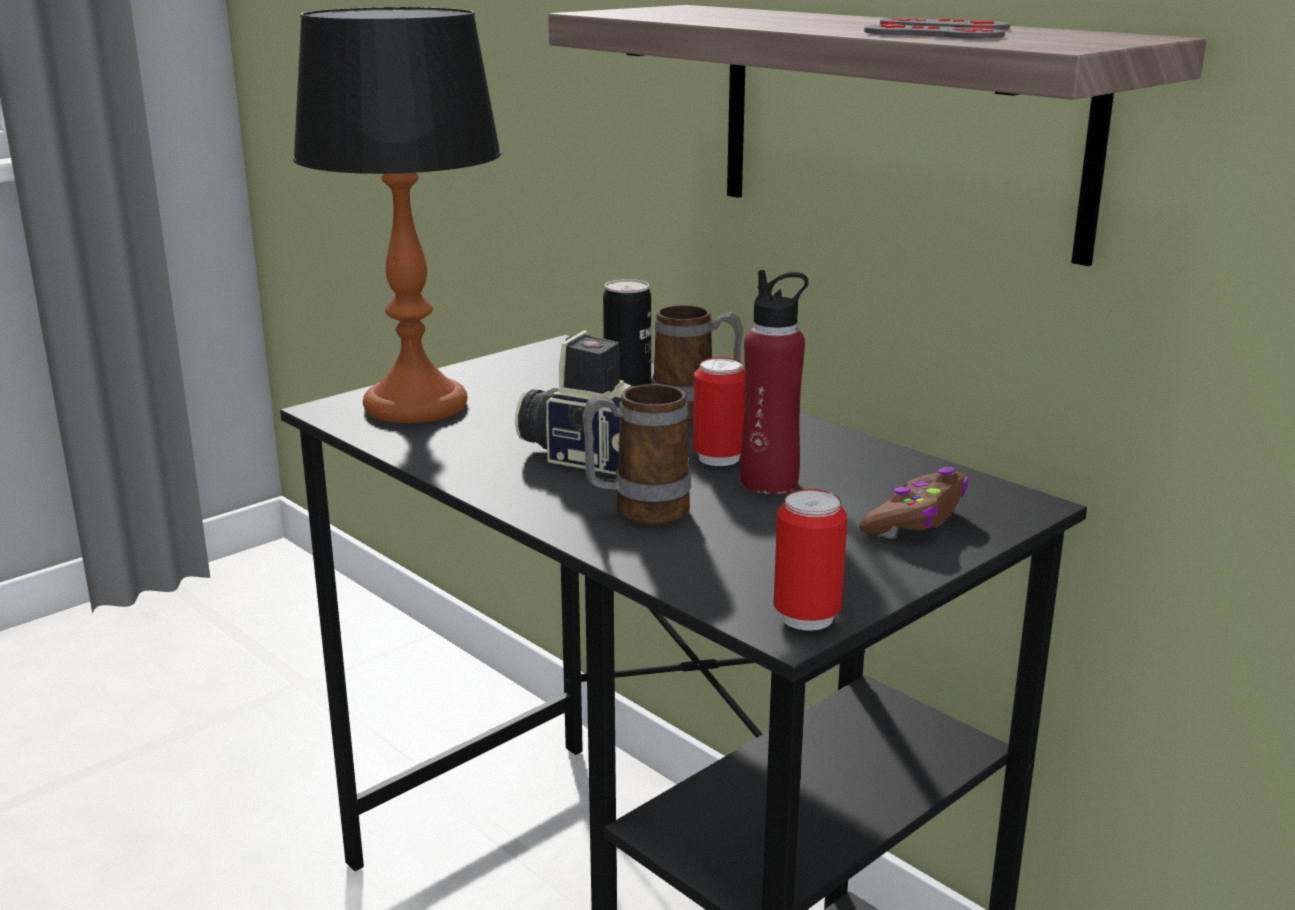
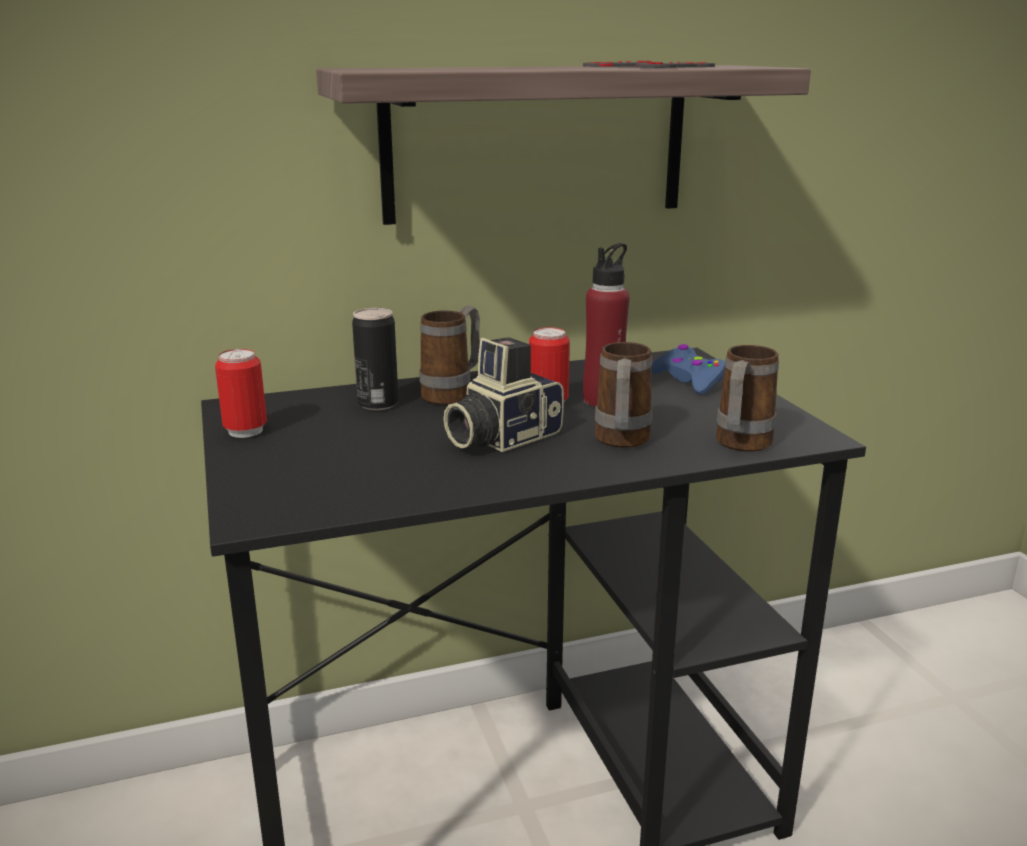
camera: 65 degrees left, 0 degrees up
table lamp [293,7,501,423] -> none
can [774,489,847,631] -> can moved to [215,349,267,438]
brown game controller [859,467,968,534] -> blue game controller [651,344,725,394]
none -> mug [716,345,779,452]

